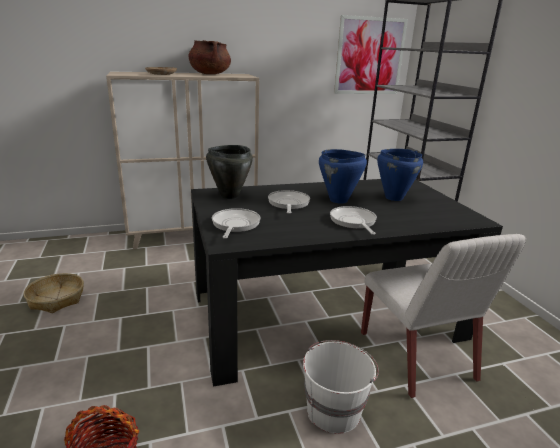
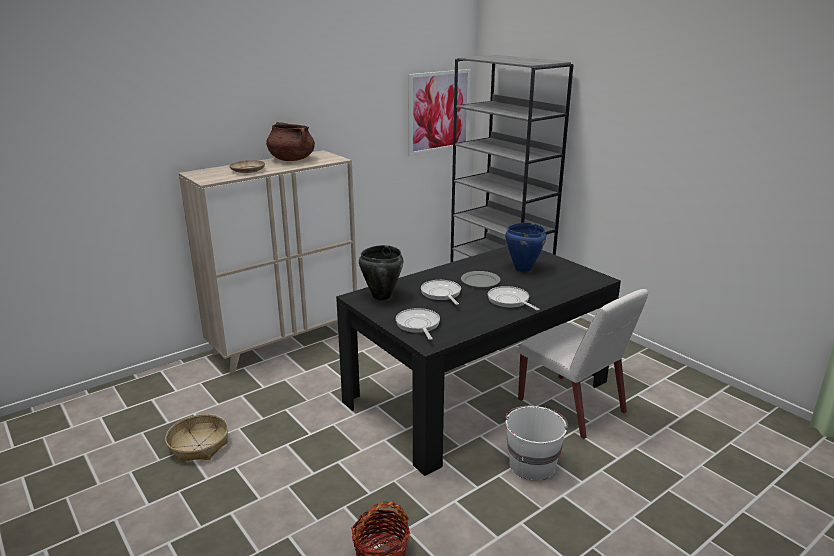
camera: 20 degrees left, 0 degrees up
blue cooking pot [319,149,367,203] -> grey plate [461,271,500,288]

